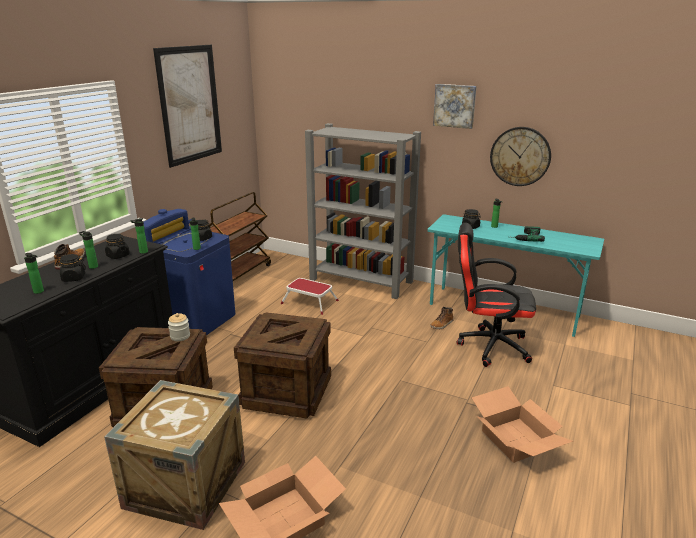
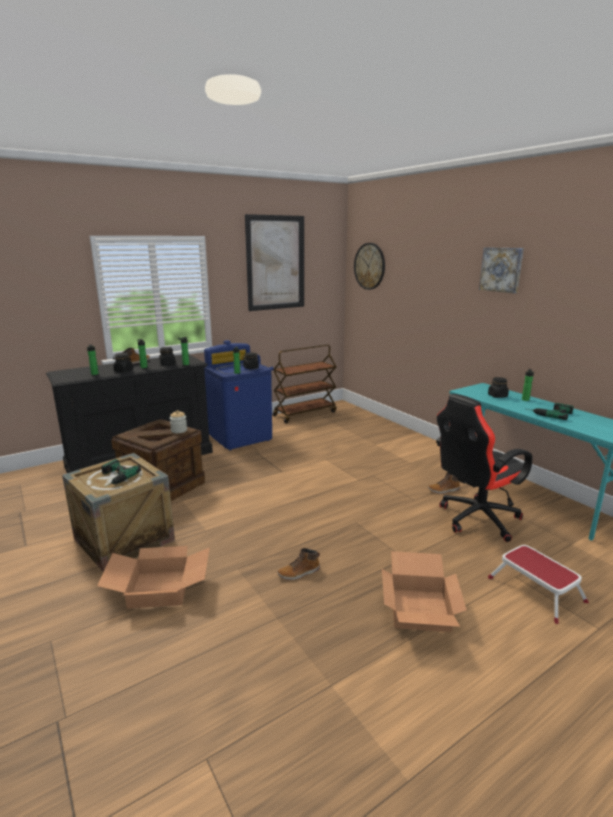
camera: 30 degrees right, 5 degrees down
crate [234,313,331,418] -> none
red step ladder [281,278,339,315] -> red step ladder moved to [488,545,589,624]
grey bookcase [305,123,421,299] -> none
black office chair [457,223,536,367] -> black office chair turned 75 degrees counterclockwise [436,394,533,542]
wall clock [490,127,551,186] -> wall clock moved to [354,243,385,290]
none -> power drill [101,459,141,487]
none -> boot [277,548,320,580]

